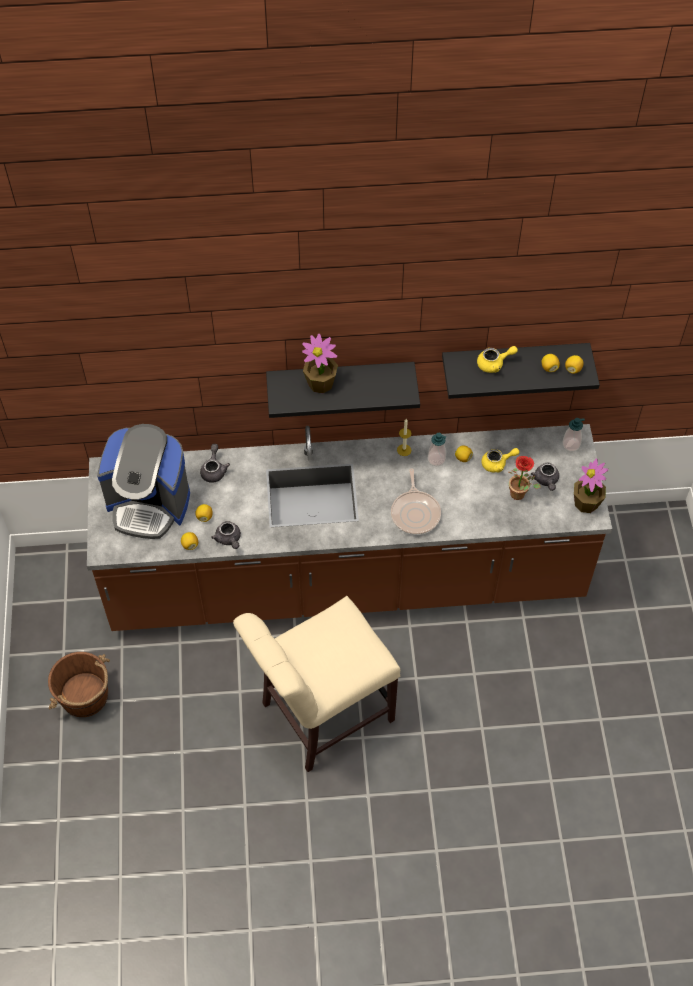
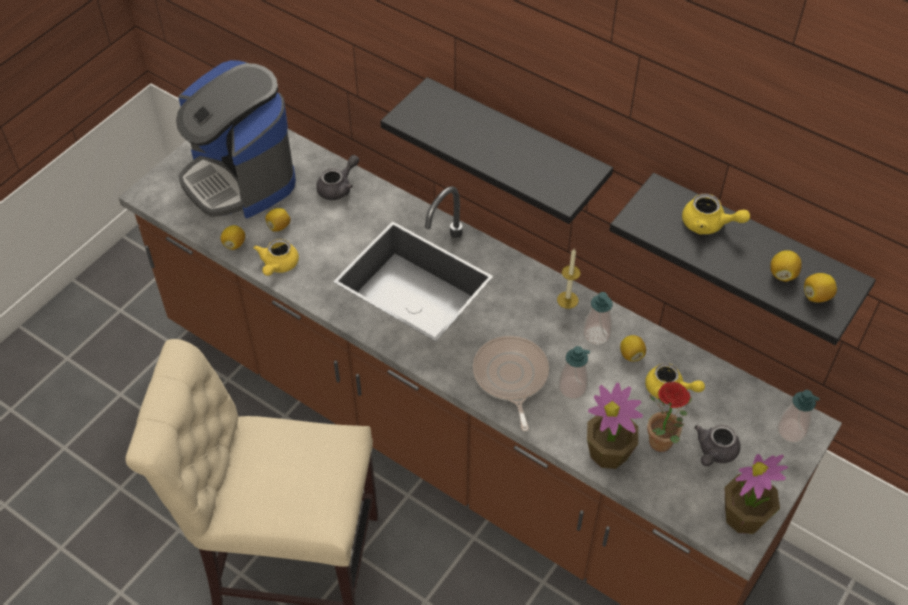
camera: 40 degrees right, 5 degrees down
brown bucket [48,652,110,717] -> none
grey teapot [211,521,241,549] -> yellow teapot [253,239,299,276]
potted plant [302,334,338,393] -> potted plant moved to [587,383,643,469]
frying pan [391,468,441,535] -> frying pan turned 135 degrees clockwise [473,336,549,431]
none -> soap dispenser [558,346,590,399]

